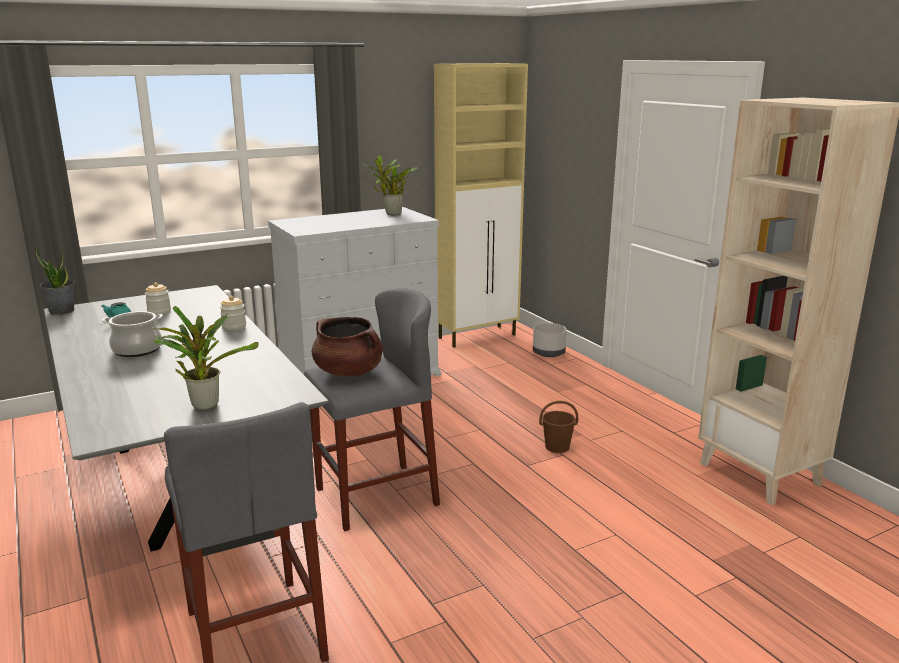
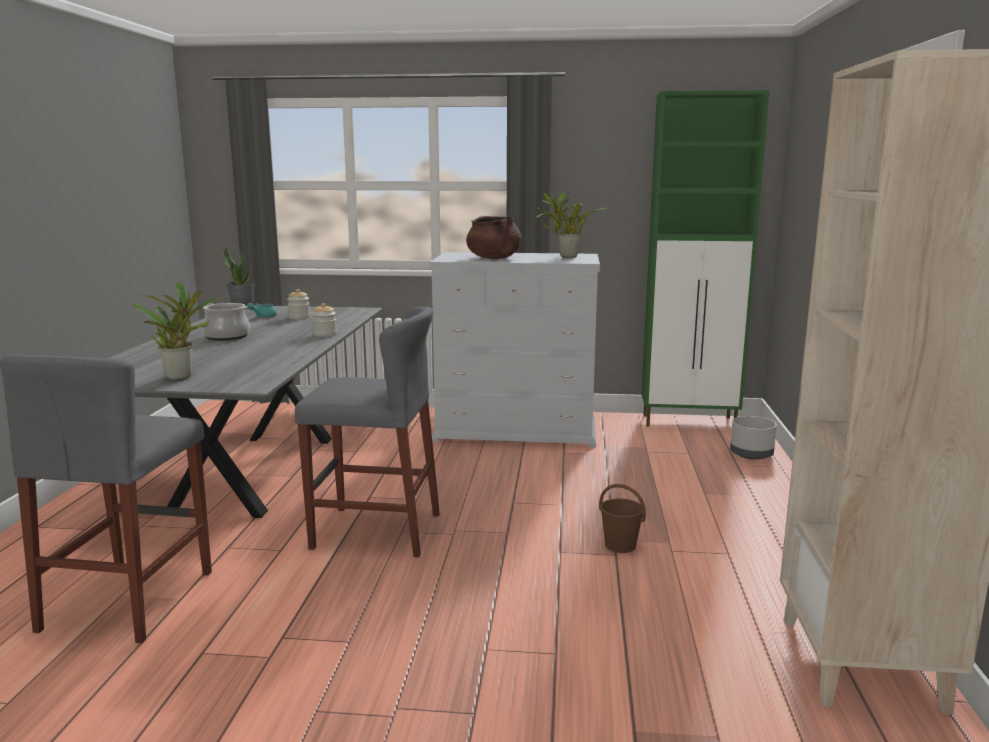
camera: 35 degrees right, 5 degrees down
brown cooking pot [312,317,383,376] -> brown cooking pot moved to [466,216,522,259]
beige cabinet [434,63,528,348] -> green cabinet [642,90,770,426]

